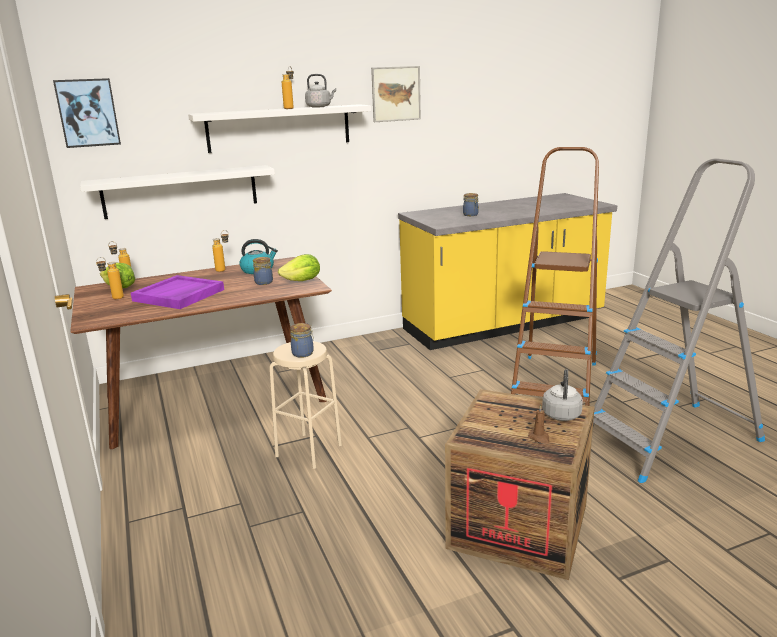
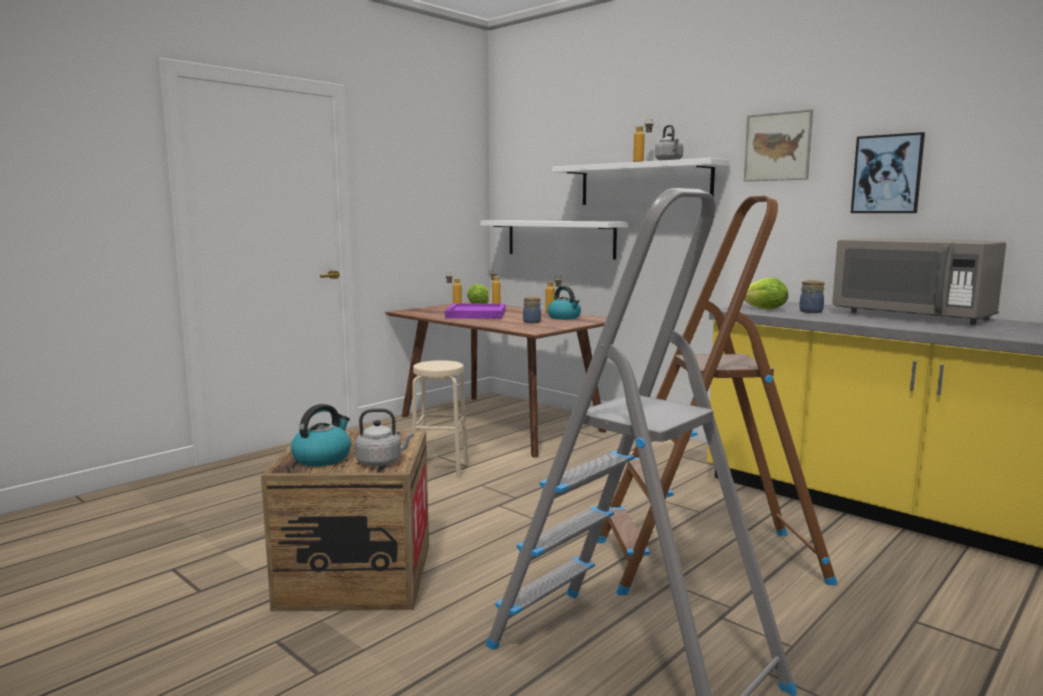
camera: 65 degrees right, 10 degrees down
picture [53,78,121,148] -> picture moved to [851,132,925,213]
lettuce [278,254,320,281] -> lettuce moved to [744,278,788,309]
jar [290,323,314,358] -> none
brown candle [528,404,549,443] -> kettle [291,404,351,466]
none -> grey microwave [832,238,1006,325]

